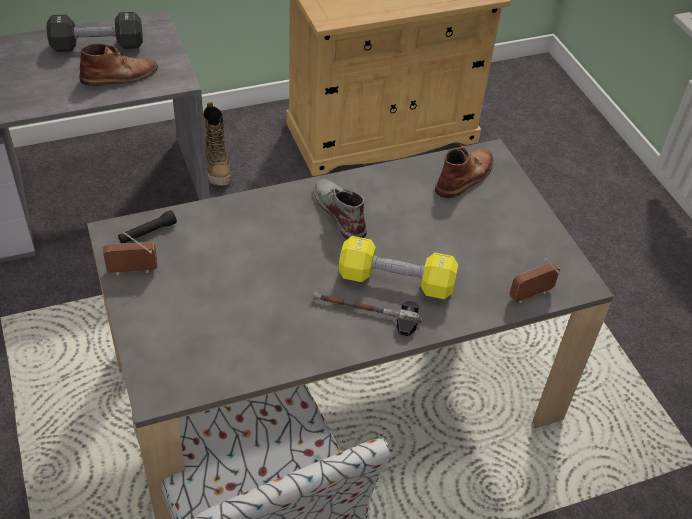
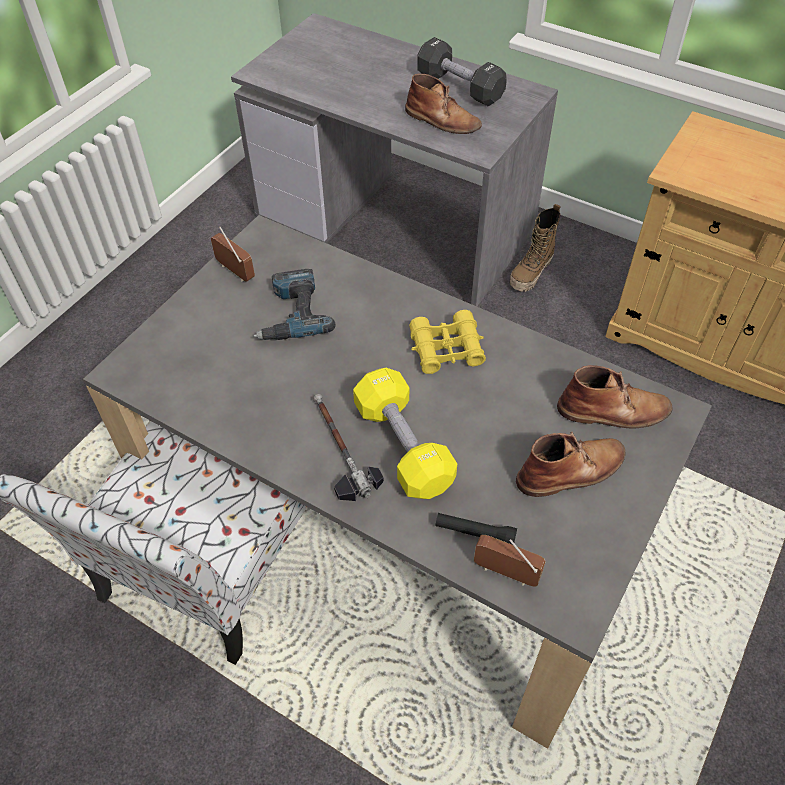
camera: 55 degrees right, 5 degrees up
black flashlight [118,210,177,243] -> black flashlight moved to [435,513,517,544]
grey boot [313,179,367,239] -> yellow binoculars [409,310,486,374]
none -> power drill [254,269,336,340]
none -> brown boot [516,432,626,497]

